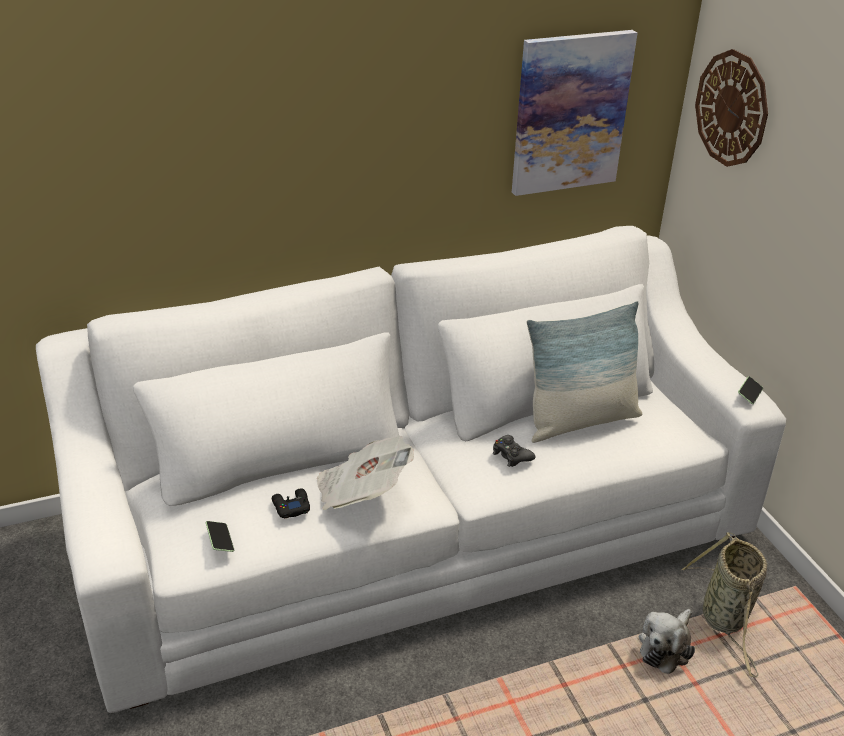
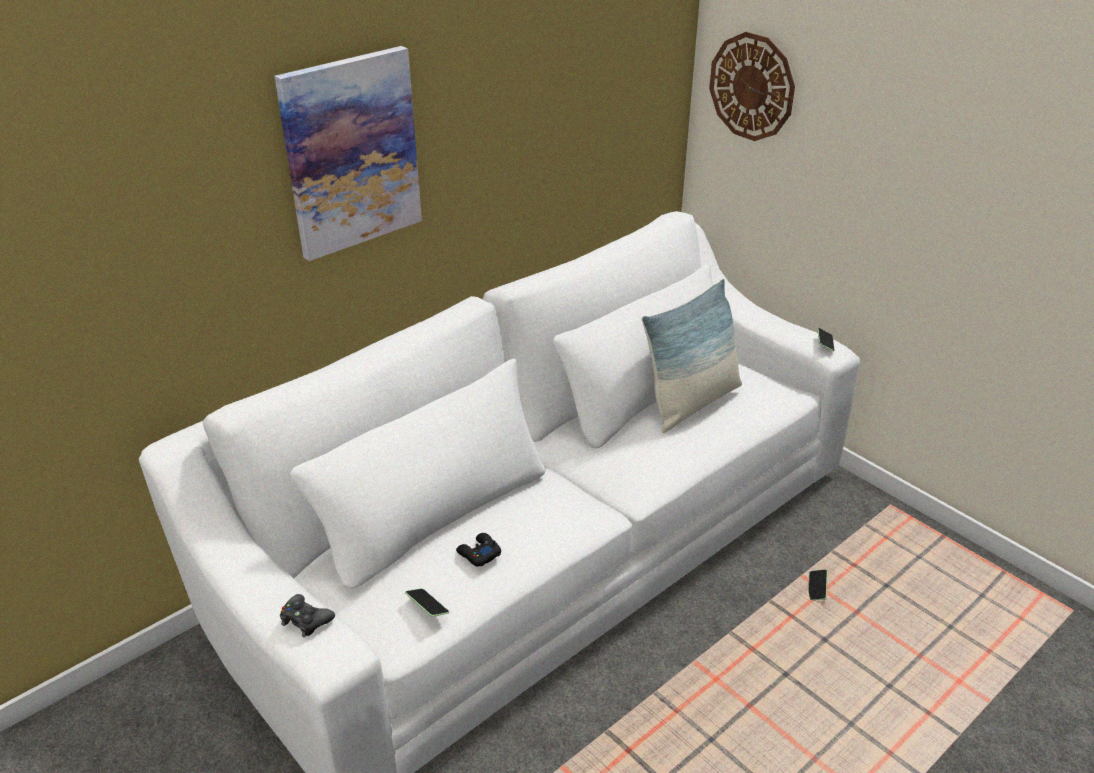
camera: 20 degrees left, 0 degrees up
newspaper [317,436,414,510] -> none
black game controller [493,435,536,467] -> black game controller moved to [280,594,335,637]
picture [512,30,637,196] -> picture moved to [275,46,422,261]
plush toy [639,609,695,674] -> phone [808,569,828,601]
basket [681,532,767,677] -> none

